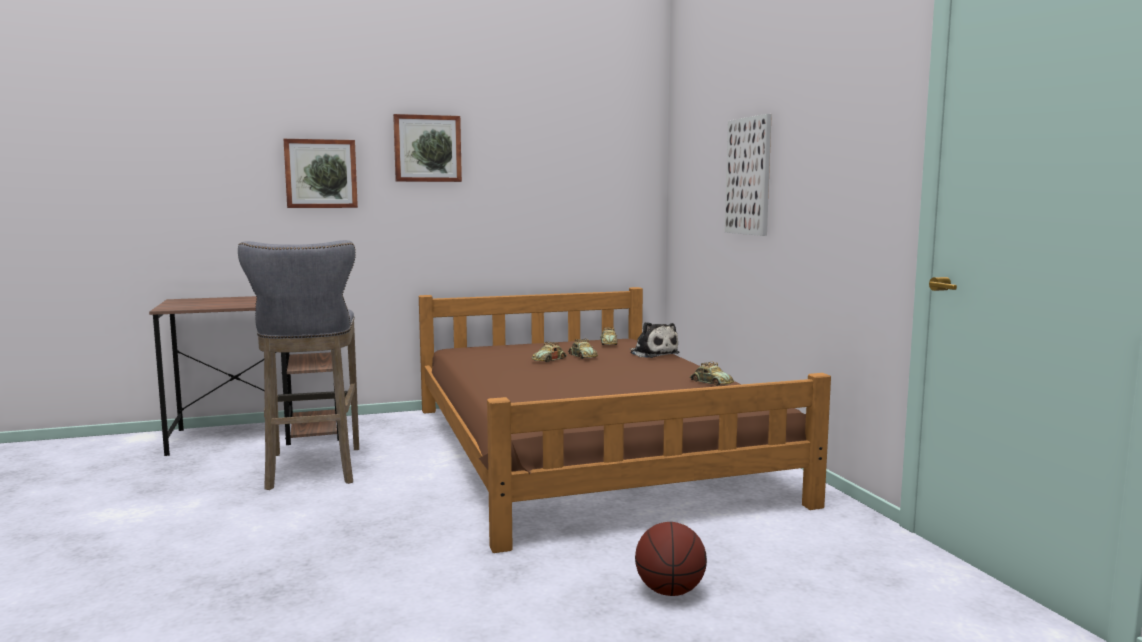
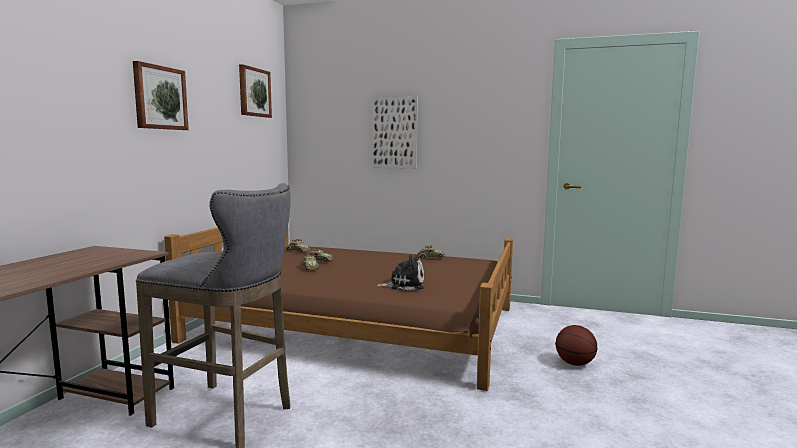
camera: 55 degrees left, 0 degrees up
picture [283,139,358,208] -> picture moved to [239,64,272,118]
plush toy [630,322,679,358] -> plush toy moved to [376,255,424,291]

